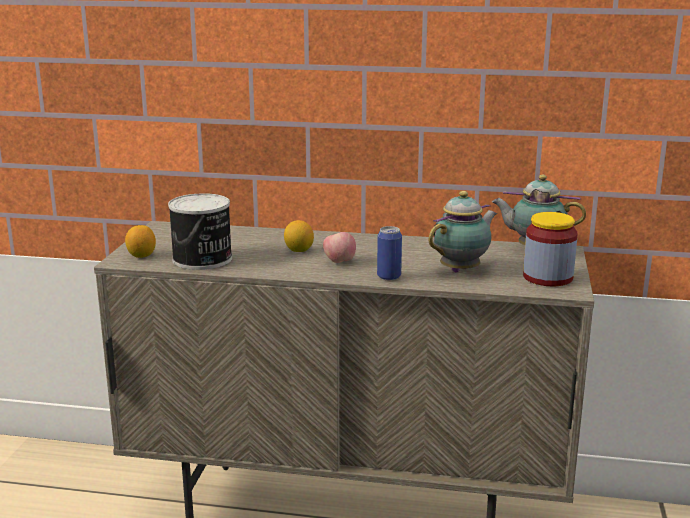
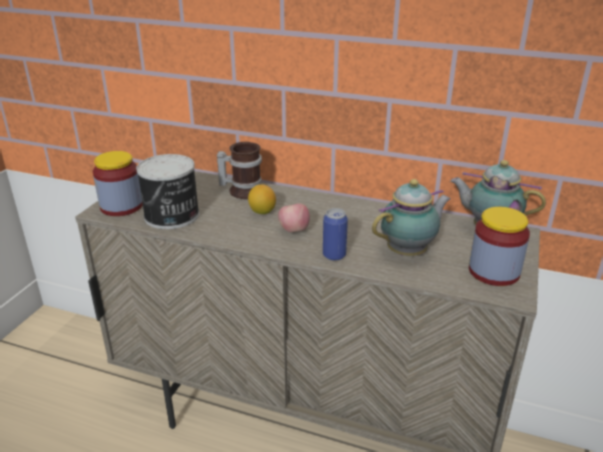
camera: 10 degrees right, 10 degrees up
lemon [125,225,156,258] -> jar [93,151,143,216]
none -> mug [217,142,262,199]

